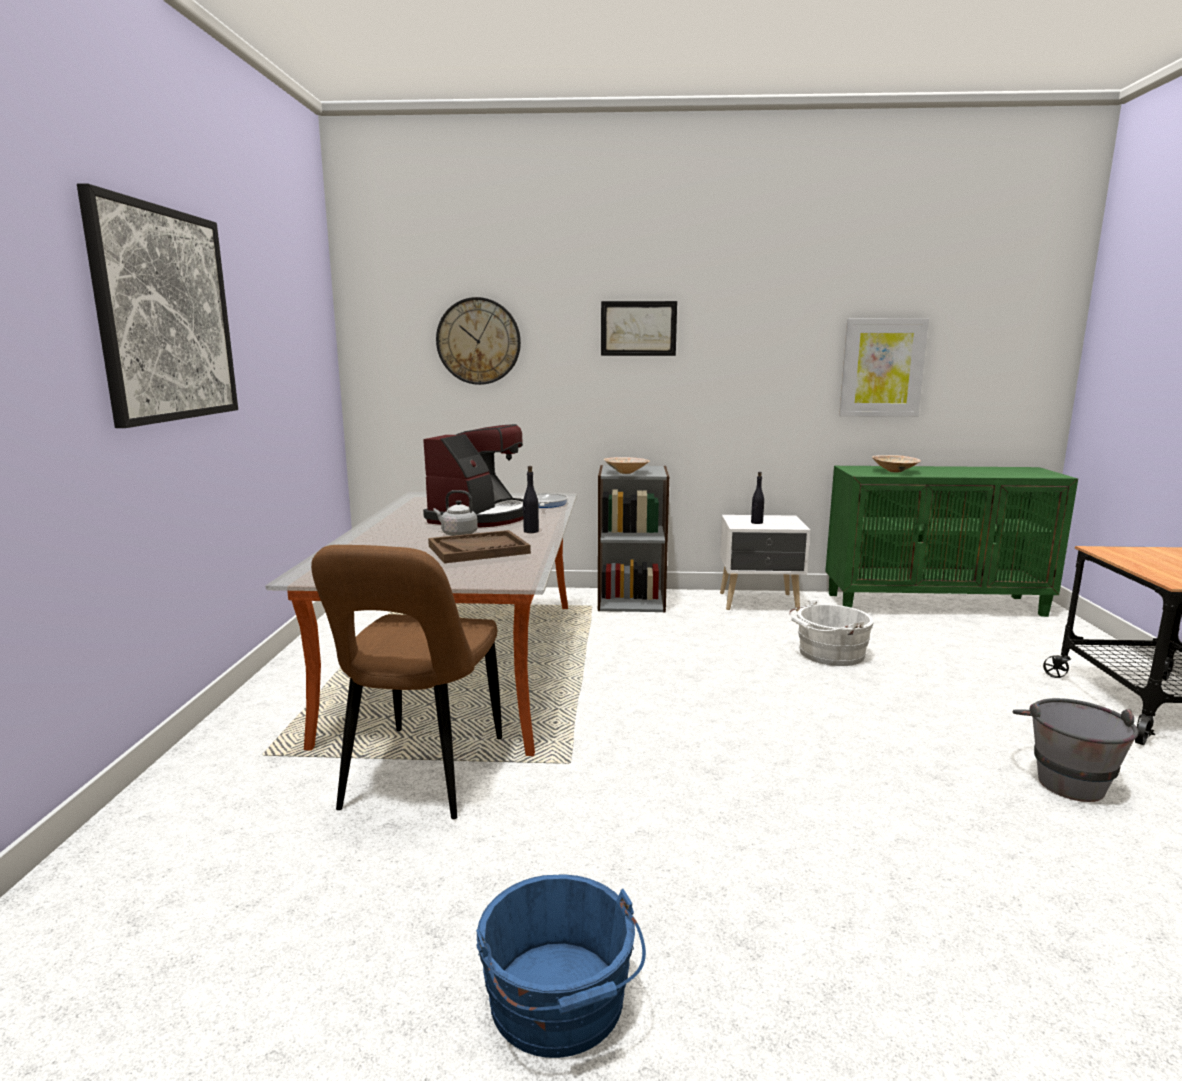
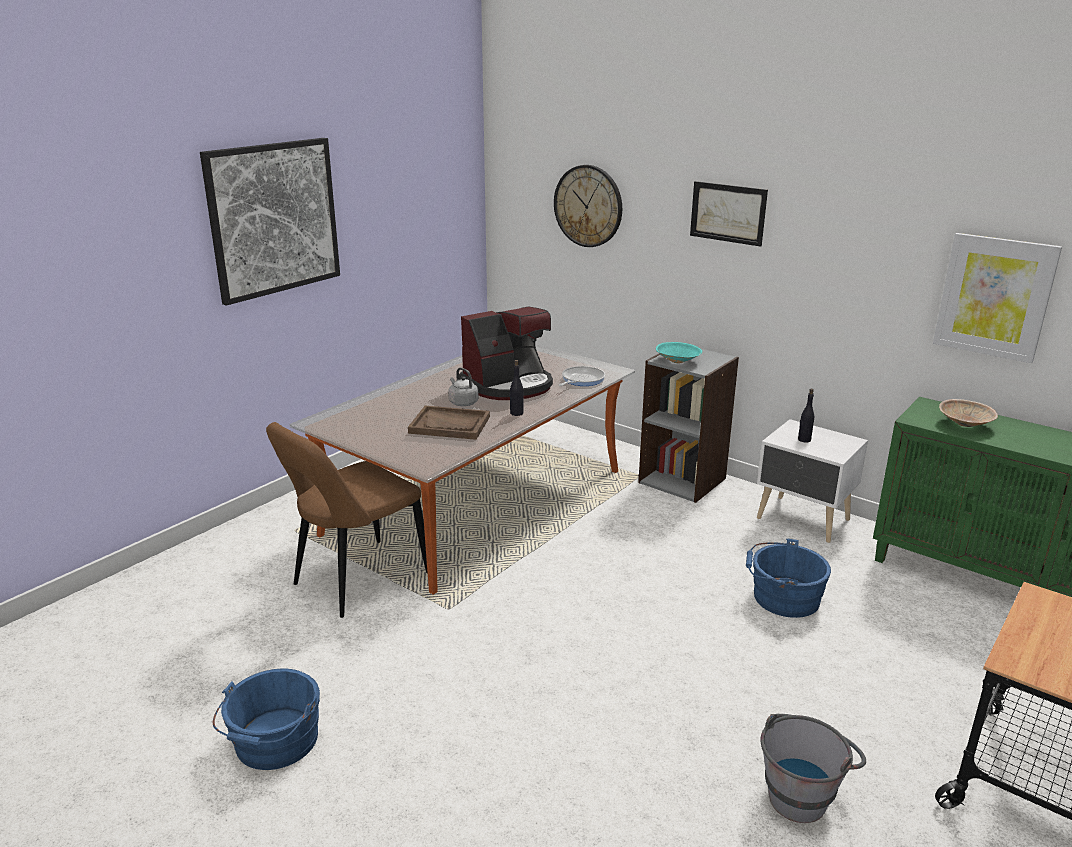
camera: 35 degrees right, 10 degrees up
beige bowl [604,457,650,474] -> turquoise bowl [656,342,703,363]
white bucket [789,599,874,666] -> blue bucket [746,539,831,618]

